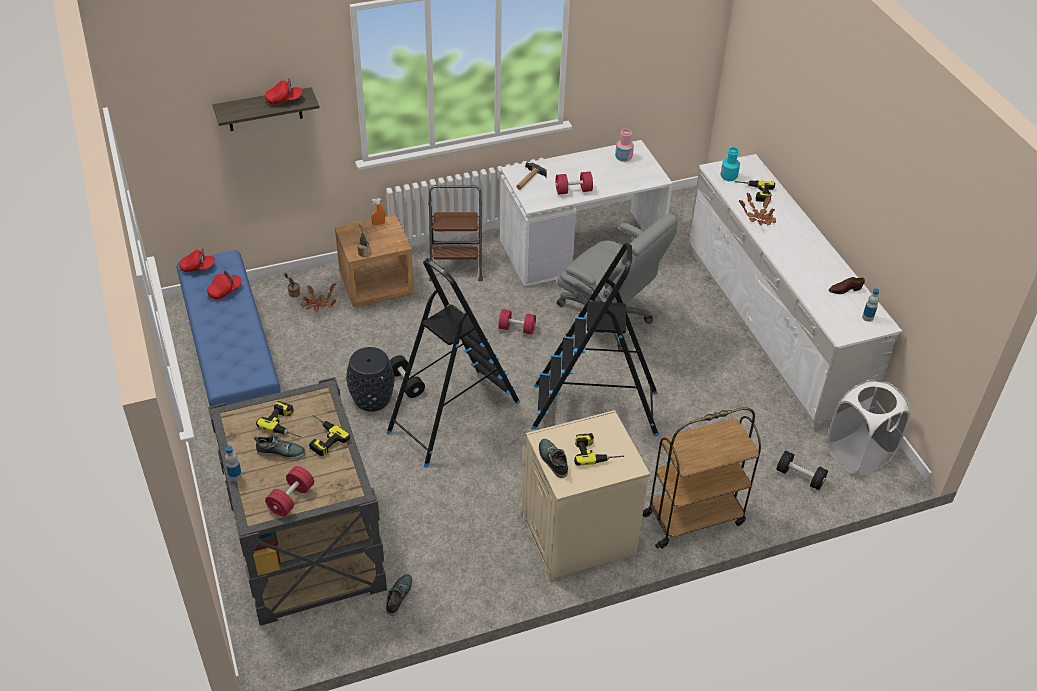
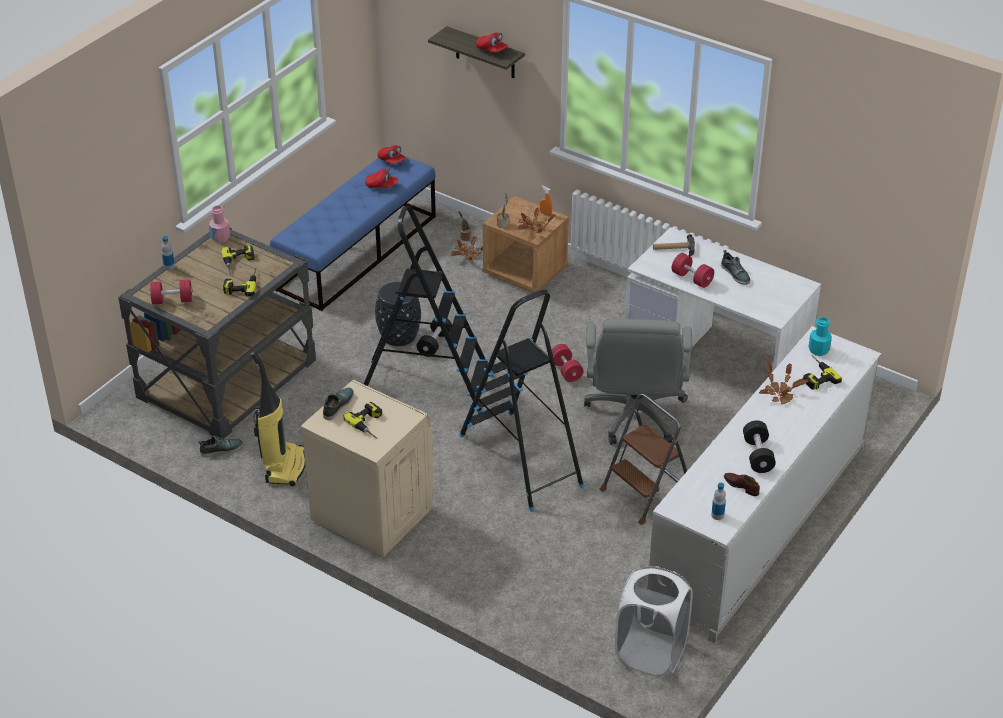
camera: 55 degrees right, 5 degrees down
shoe [254,435,305,459] -> shoe moved to [721,250,750,285]
brown step ladder [428,185,483,281] -> brown step ladder moved to [600,393,687,525]
pink bottle [615,129,634,162] -> pink bottle moved to [209,205,230,243]
brown cart [643,407,761,549] -> none
black dumbbell [776,451,828,490] -> black dumbbell moved to [743,420,776,473]
none -> vacuum cleaner [250,351,305,486]
none -> potted plant [518,207,556,233]

